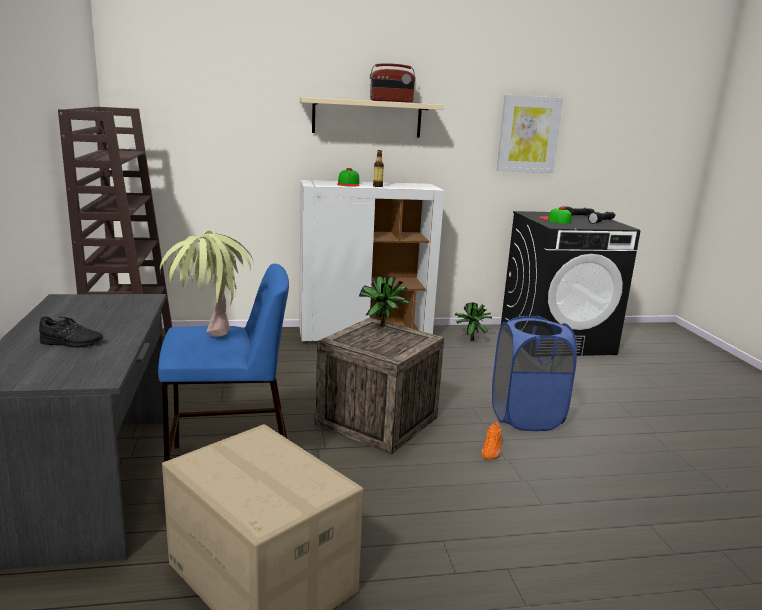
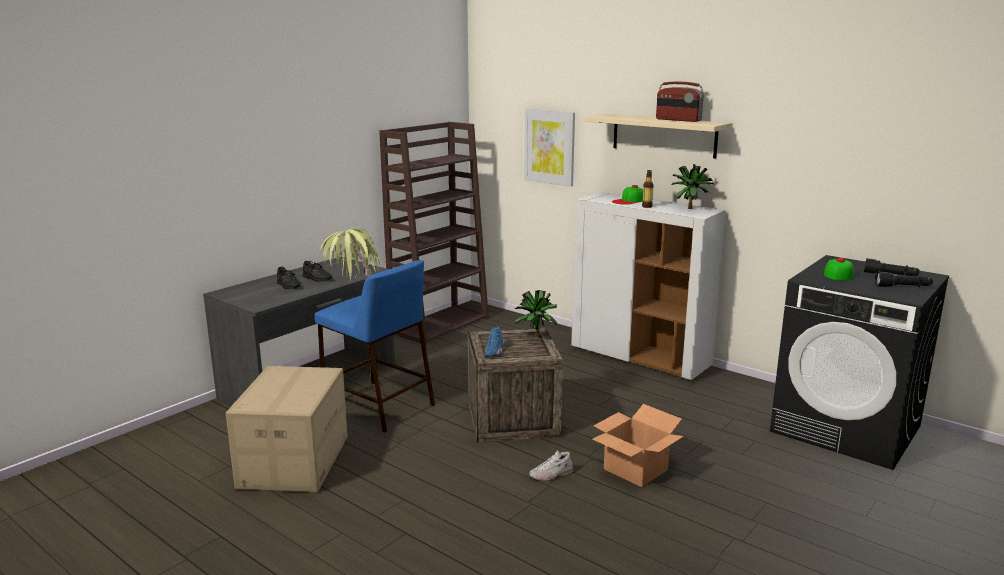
camera: 50 degrees right, 0 degrees up
potted plant [455,303,493,341] -> potted plant moved to [671,164,713,209]
orange shoe [481,422,502,459] -> white shoe [529,450,573,481]
blue laundry basket [492,316,577,431] -> cardboard box [592,404,684,487]
picture [497,95,563,173] -> picture moved to [524,109,575,187]
none -> black shoe [303,261,332,282]
none -> blue shoe [485,326,504,356]

